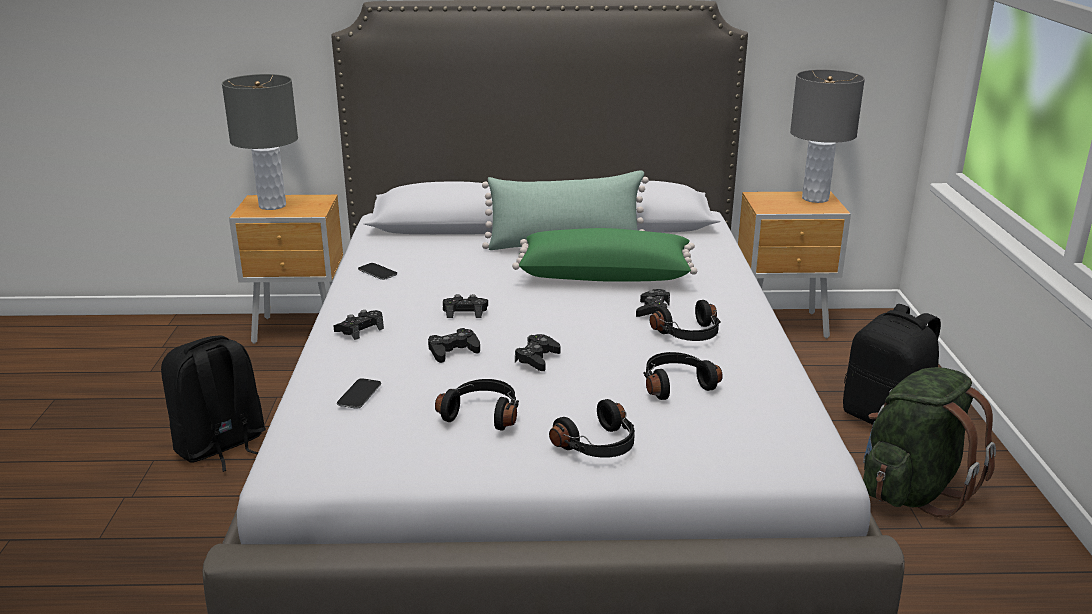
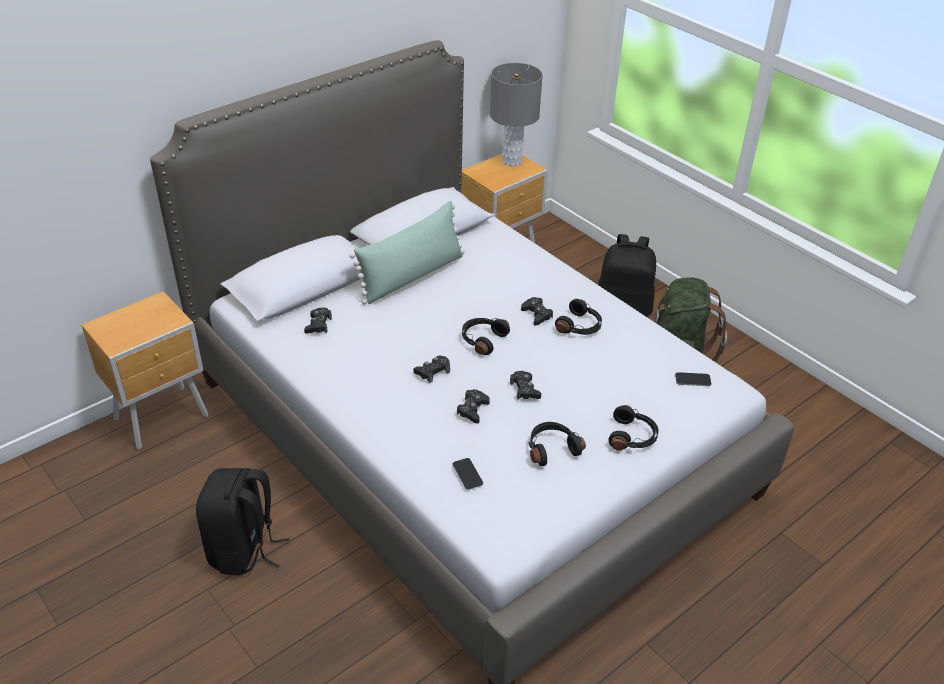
camera: 40 degrees left, 15 degrees up
grey table lamp [222,74,298,210] -> none
black game controller [333,310,384,340] -> black game controller moved to [304,308,332,334]
phone [358,263,397,280] -> phone moved to [675,372,711,386]
green pillow [512,228,697,282] -> none
black headphones [643,352,723,400] -> black headphones moved to [462,318,510,355]

